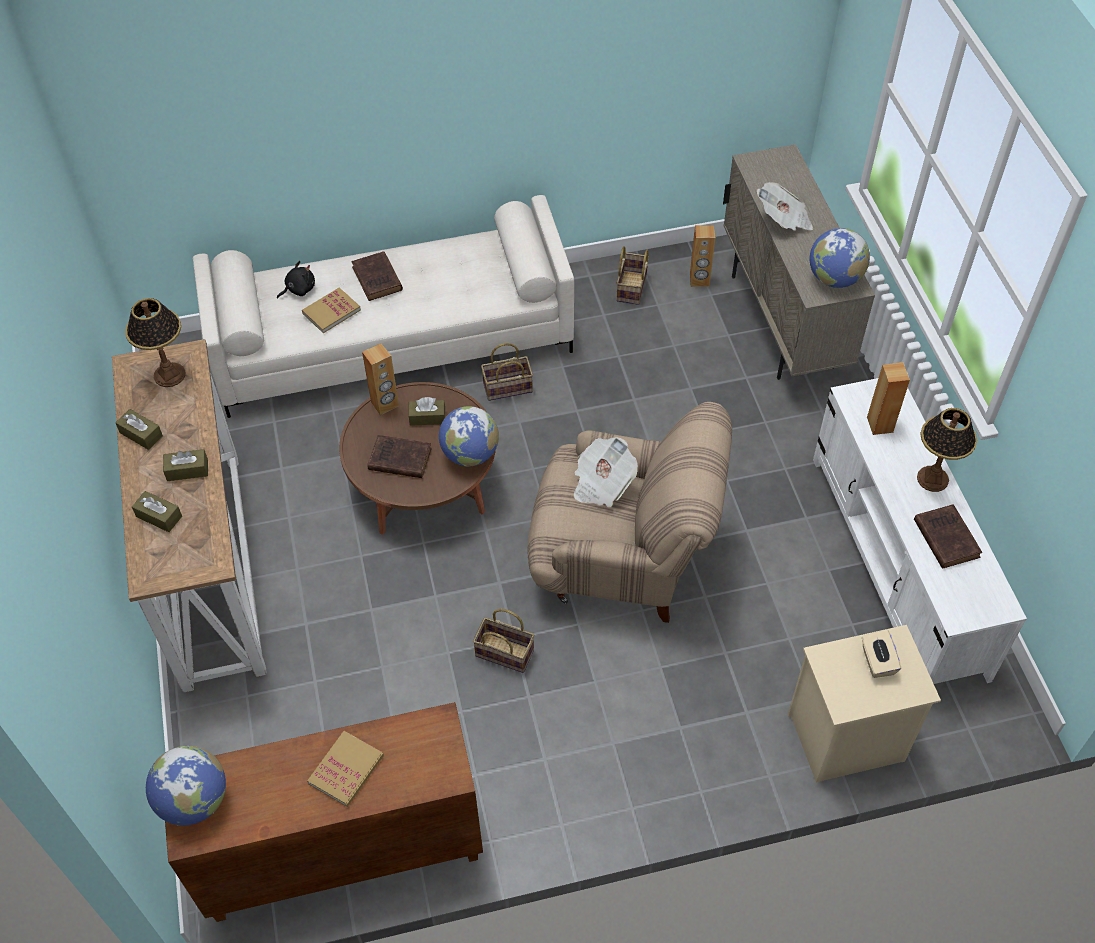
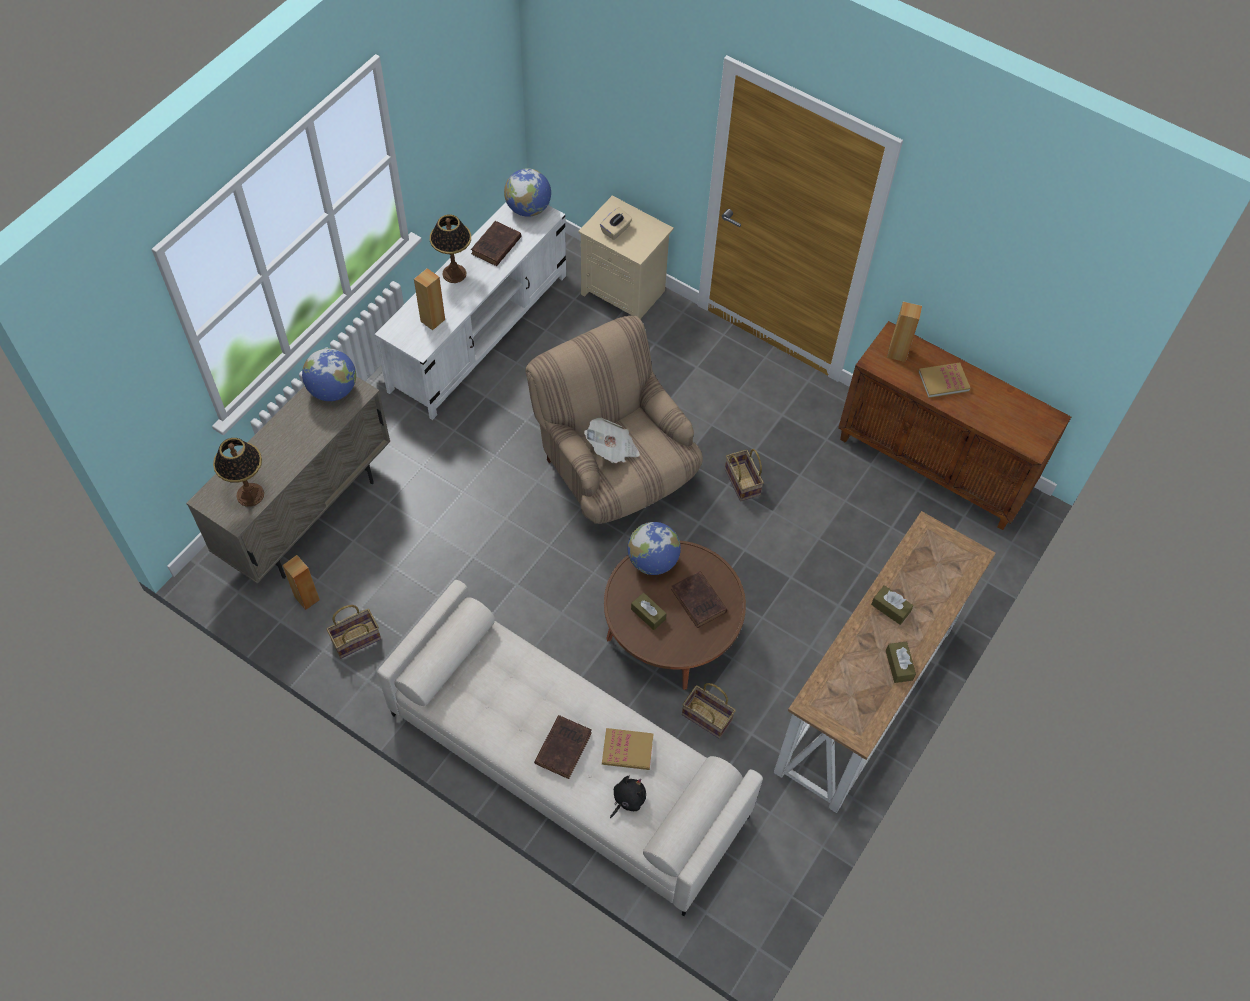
camera: 135 degrees left, 5 degrees up
table lamp [125,298,185,387] -> table lamp moved to [213,438,264,507]
brown tissue box [132,491,182,532] -> none
globe [146,746,226,826] -> globe moved to [504,168,551,217]
black plush toy [277,261,315,299] -> black plush toy turned 120 degrees clockwise [610,776,646,818]
brown speaker [362,343,399,415] -> brown speaker moved to [887,302,922,362]
basket [481,343,533,401] -> basket moved to [682,683,736,739]
newspaper [757,182,813,231] -> none

